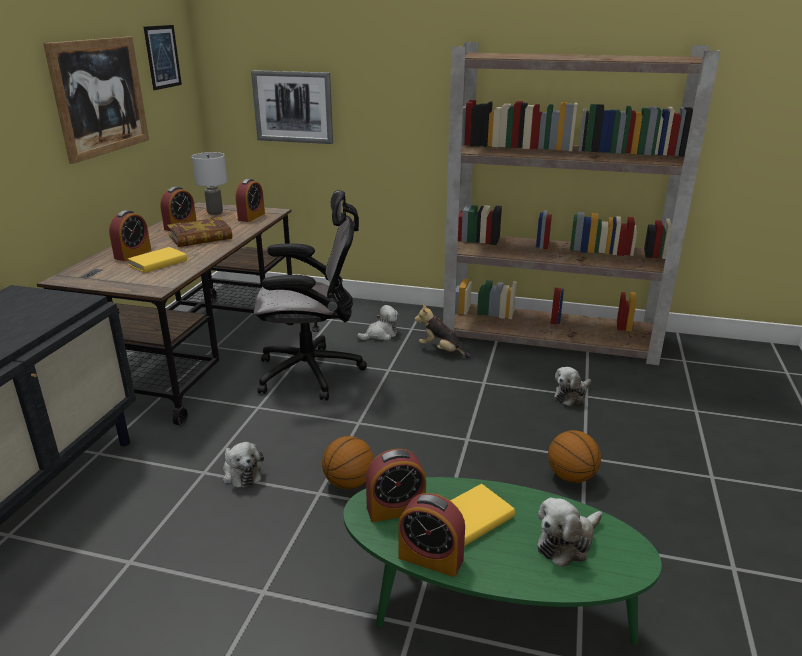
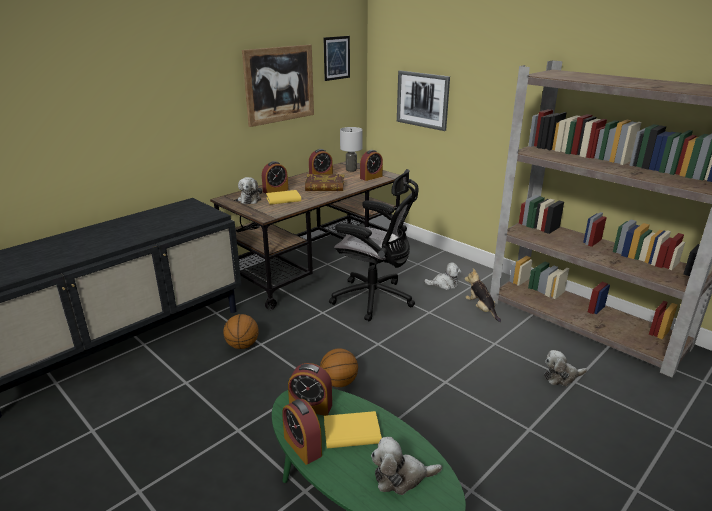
camera: 30 degrees right, 0 degrees up
plush toy [223,442,264,488] -> plush toy moved to [238,177,262,204]
basketball [548,430,601,483] -> basketball moved to [223,314,258,349]

